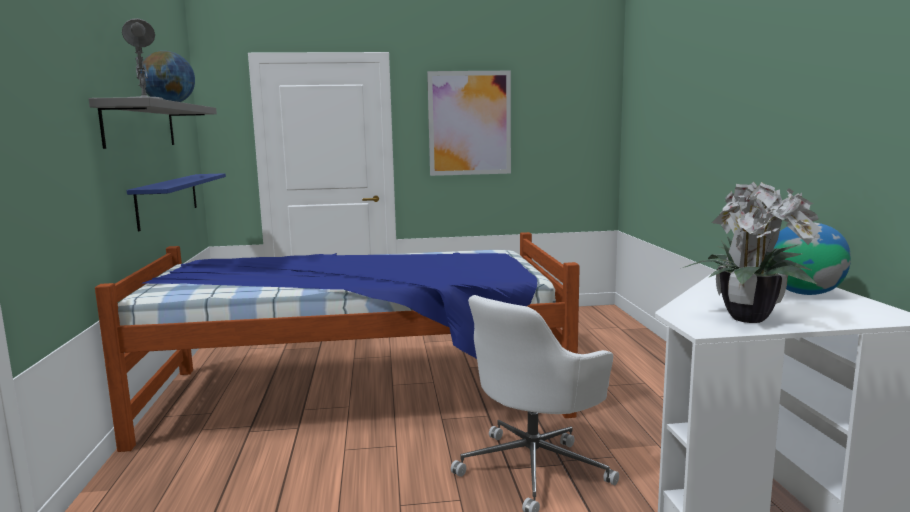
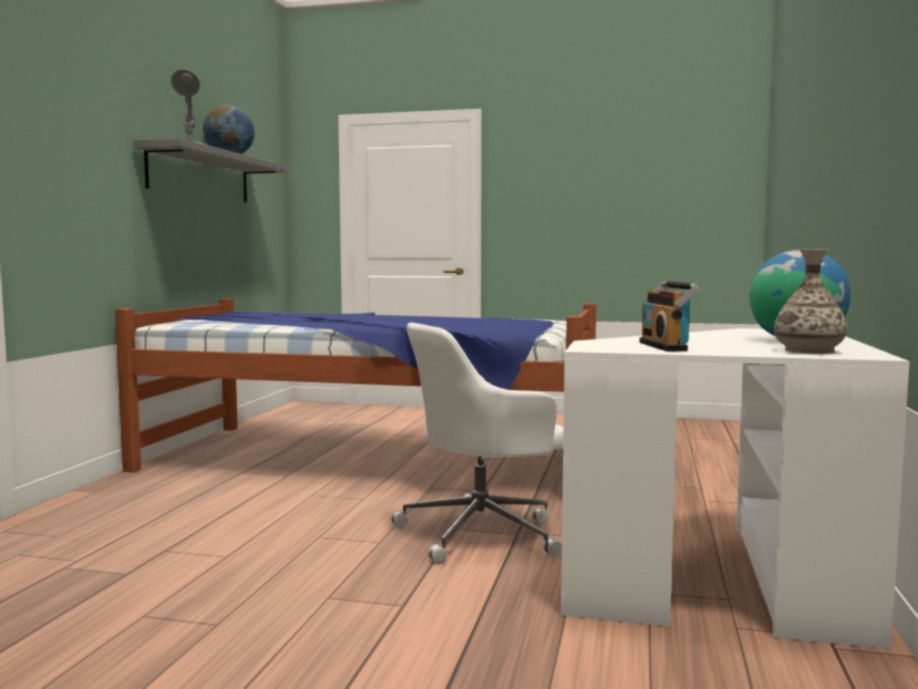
camera: 20 degrees right, 5 degrees down
blue shelf [127,173,226,231] -> none
picture [427,71,511,176] -> none
potted plant [683,182,821,323] -> radio [639,281,699,351]
none -> vase [774,249,847,354]

